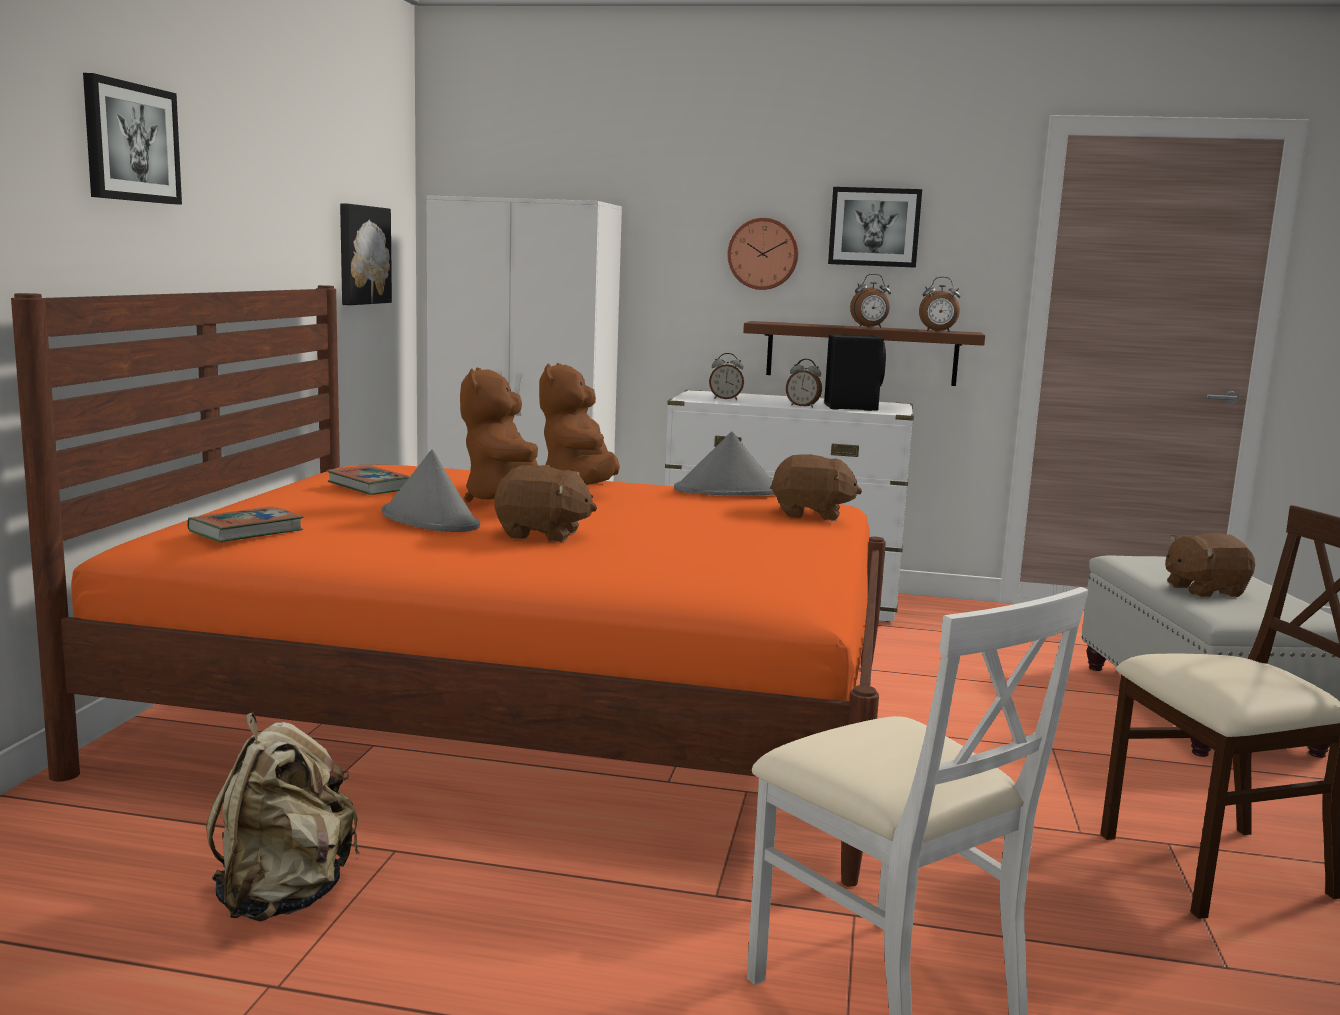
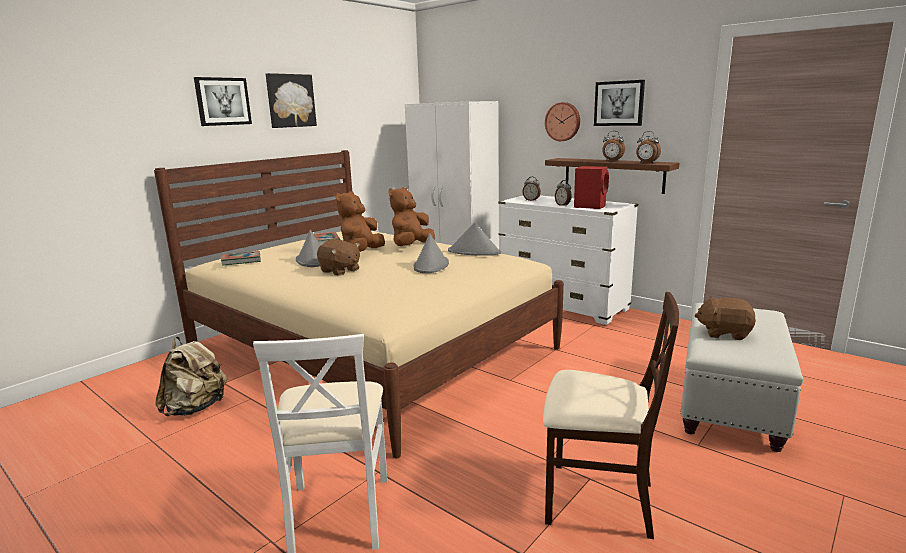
camera: 30 degrees right, 5 degrees up
orange bed [11,285,886,887] -> beige bed [154,150,564,458]
picture [340,203,392,305] -> picture moved to [266,73,317,128]
brown plush toy [770,454,862,521] -> none
black speaker [824,334,886,411] -> red speaker [574,166,609,209]
none -> grey hat [413,233,449,273]

